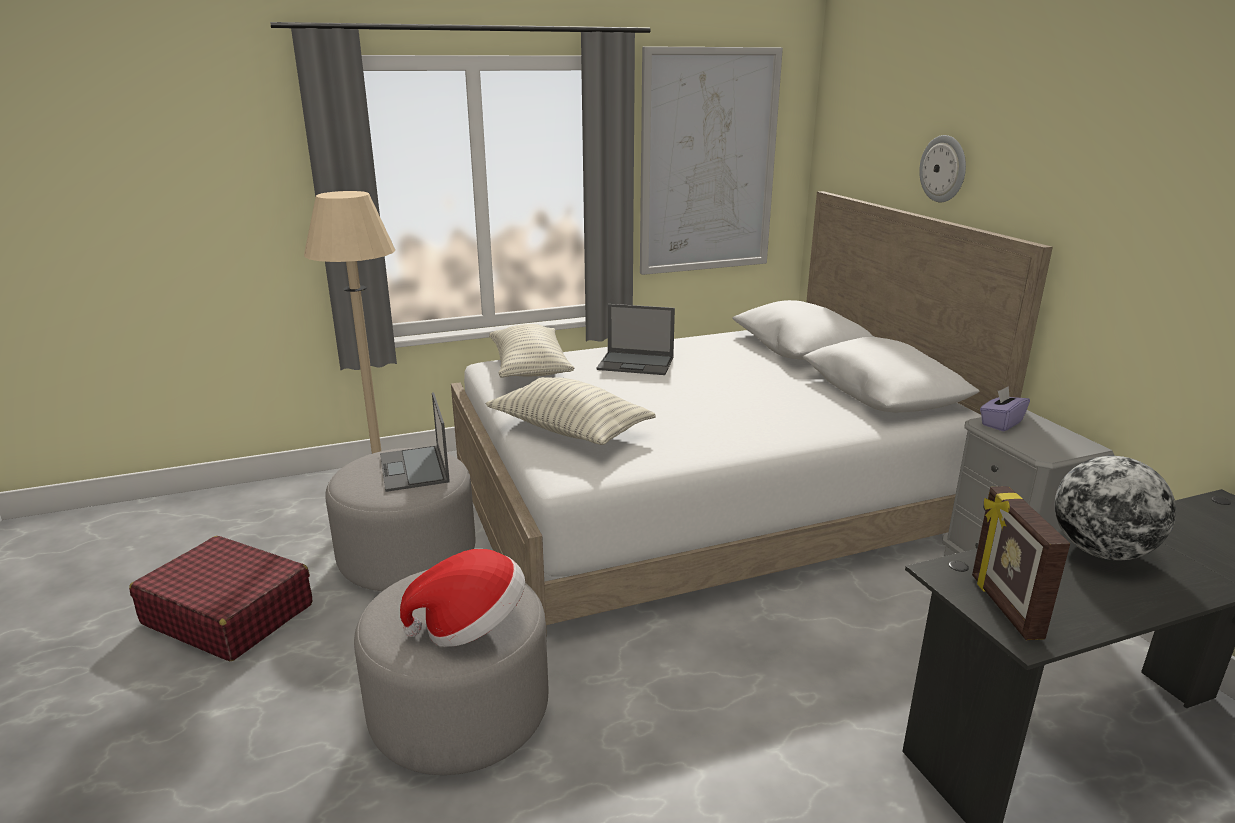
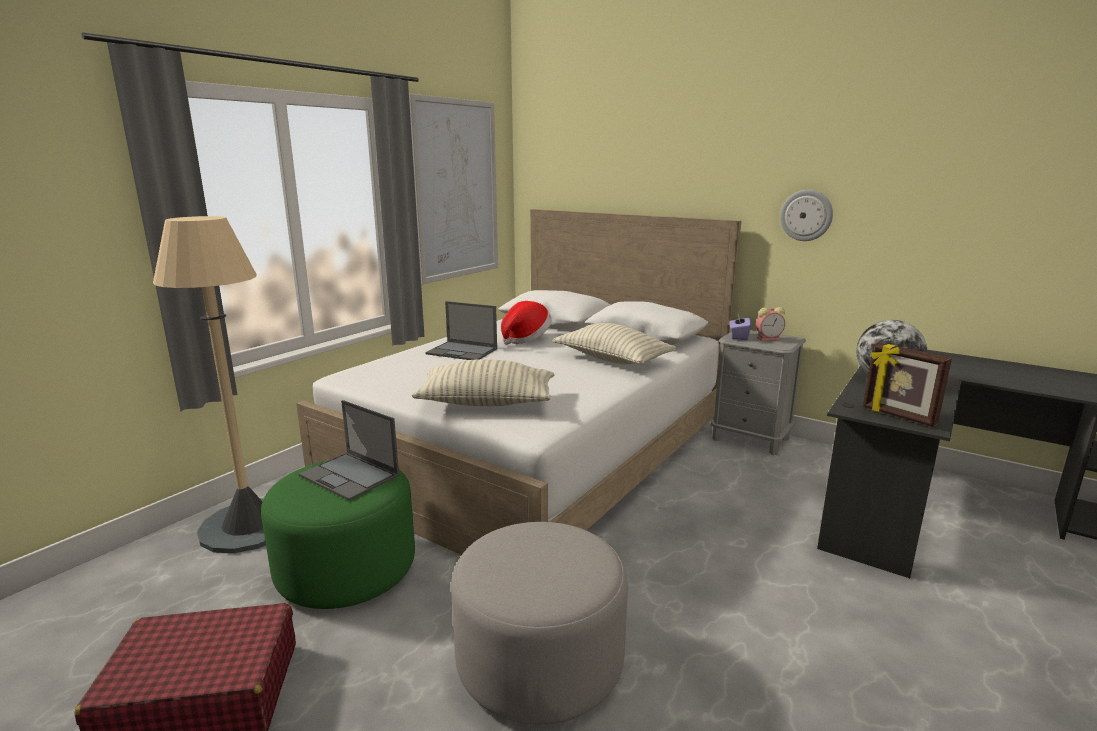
camera: 35 degrees left, 5 degrees down
grey ottoman [325,448,475,591] -> green ottoman [261,460,415,609]
hat [400,549,525,647] -> hat moved to [501,301,551,345]
pillow [489,324,575,378] -> pillow moved to [552,323,676,365]
laptop [596,304,675,375] -> laptop turned 45 degrees clockwise [425,301,497,360]
wall clock [919,135,966,202] -> wall clock moved to [780,190,833,241]
none -> alarm clock [756,307,785,341]

